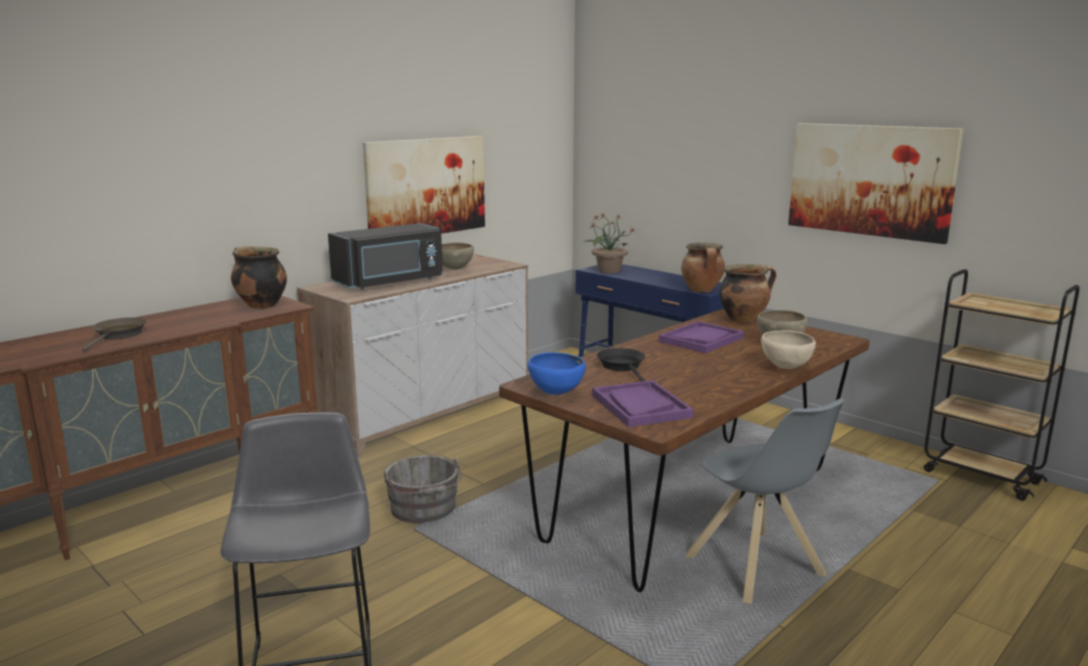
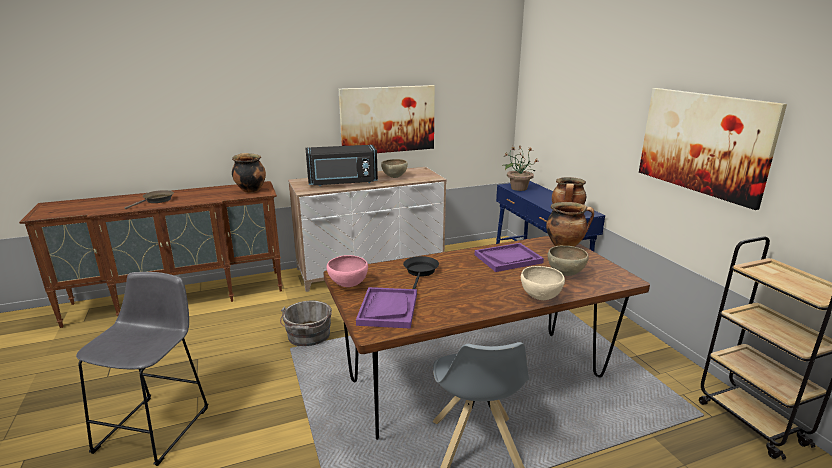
camera: 25 degrees right, 5 degrees up
blue bowl [528,352,586,395] -> pink bowl [327,255,368,287]

